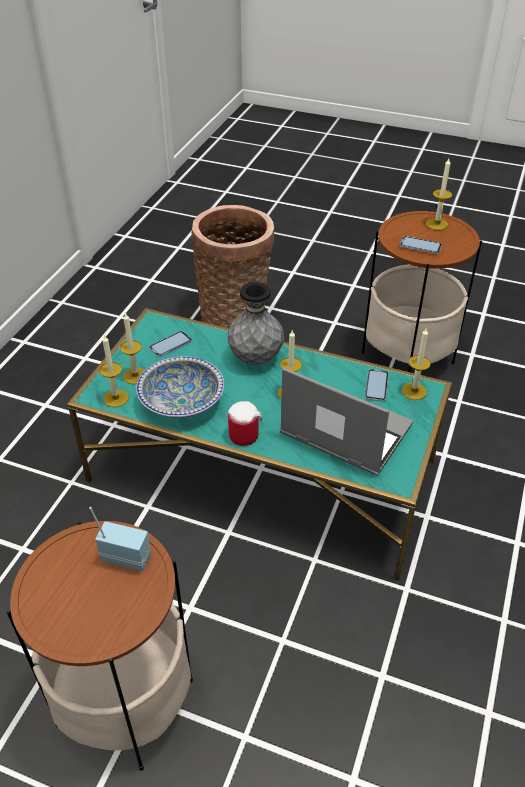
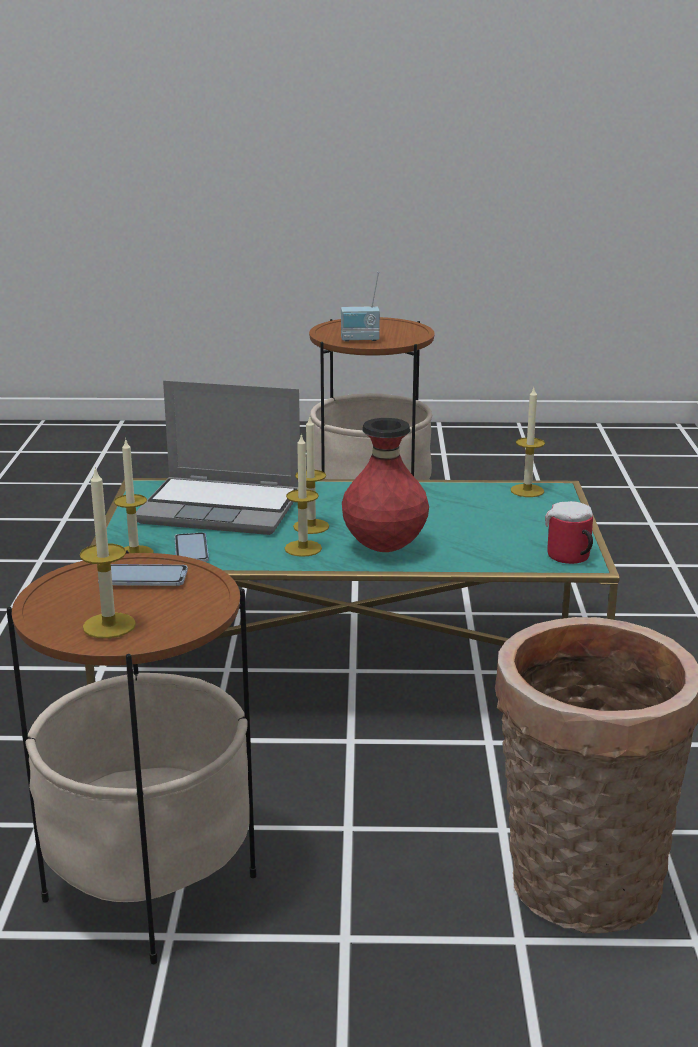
camera: 160 degrees right, 20 degrees down
candle [120,312,145,384] -> candle moved to [285,433,322,557]
bowl [136,356,224,418] -> none
phone [149,331,192,357] -> none
grey vase [228,282,284,365] -> red vase [342,418,429,552]
mug [228,401,262,446] -> mug moved to [545,501,593,564]

